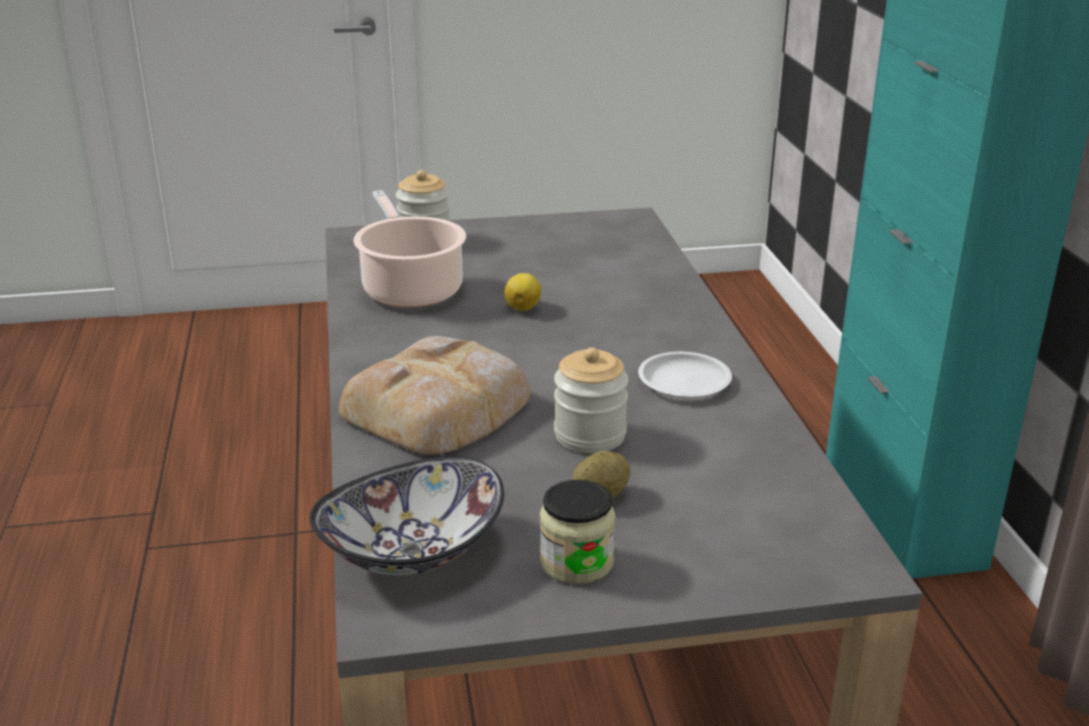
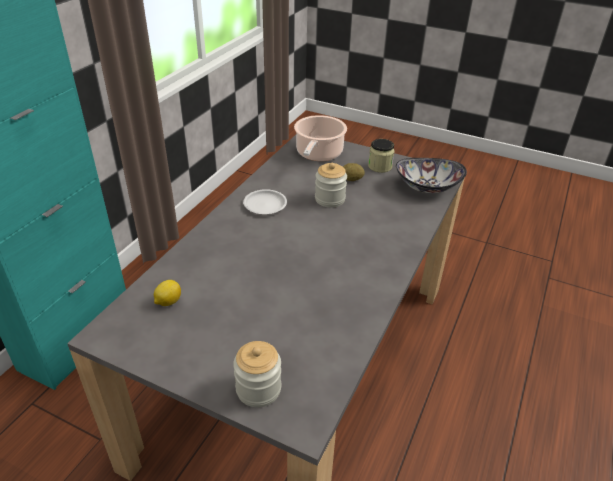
camera: 145 degrees left, 10 degrees up
bread [339,336,530,455] -> none
cooking pot [353,190,466,308] -> cooking pot moved to [294,115,347,161]
lemon [504,273,541,311] -> lemon moved to [154,280,181,306]

